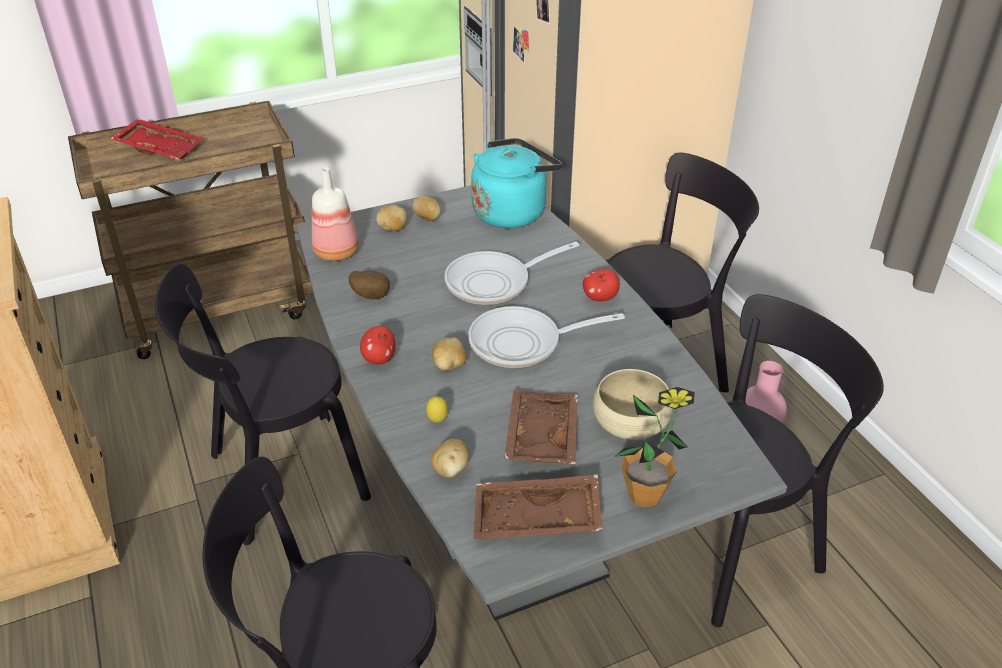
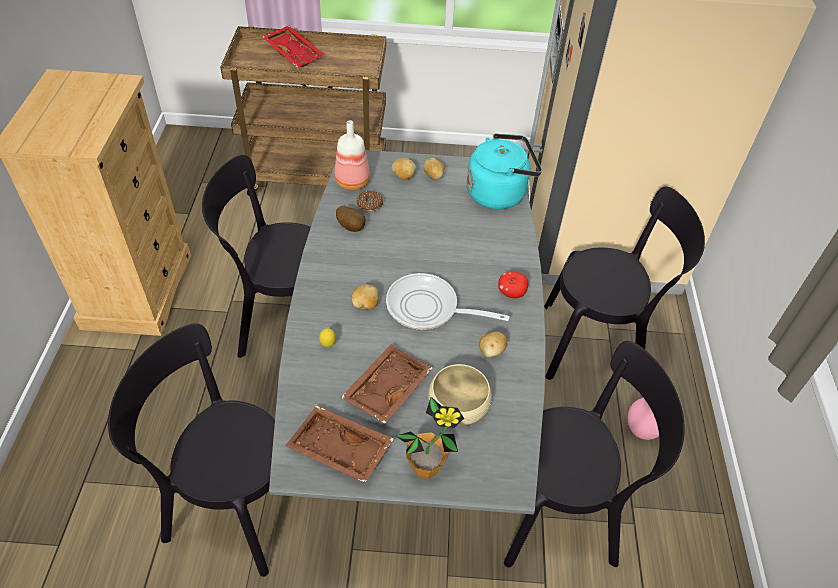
camera: 25 degrees right, 10 degrees up
apple [360,326,395,365] -> none
potato [431,439,469,478] -> potato moved to [479,332,507,358]
frying pan [445,242,579,305] -> none
none -> donut [357,191,383,212]

